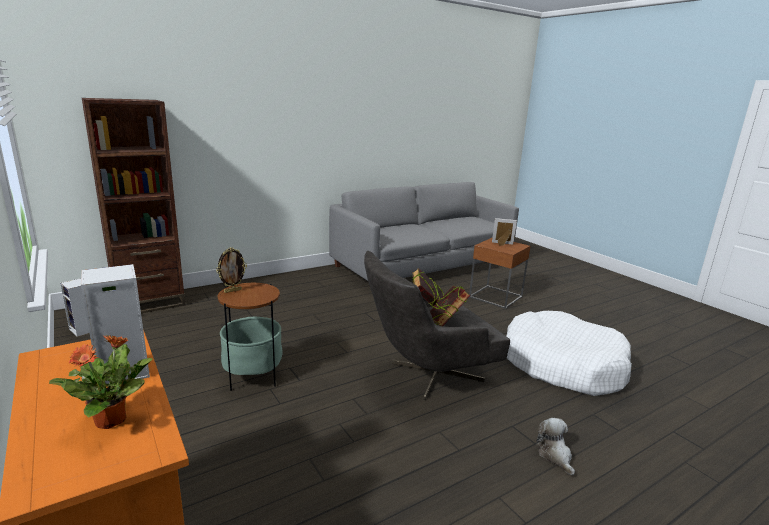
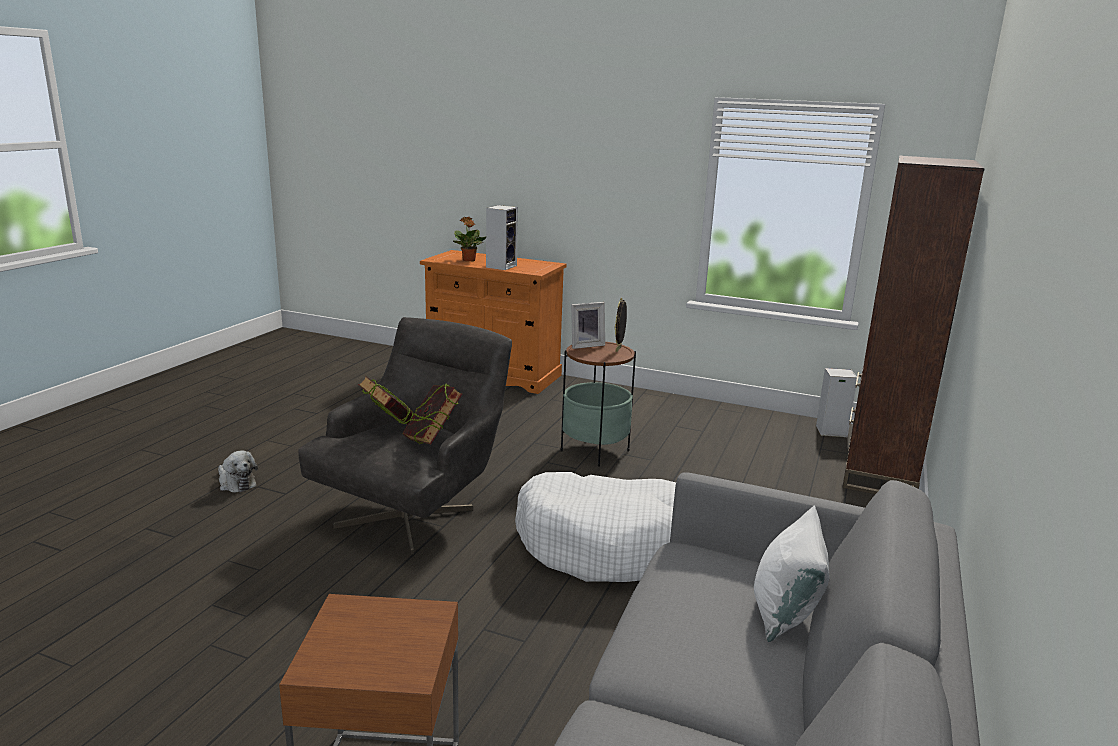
camera: 145 degrees right, 0 degrees up
picture frame [492,218,517,246] -> picture frame moved to [571,302,605,349]
white dog bed [507,311,632,396] -> white dog bed moved to [515,472,676,582]
none -> white pillow [754,505,830,642]

